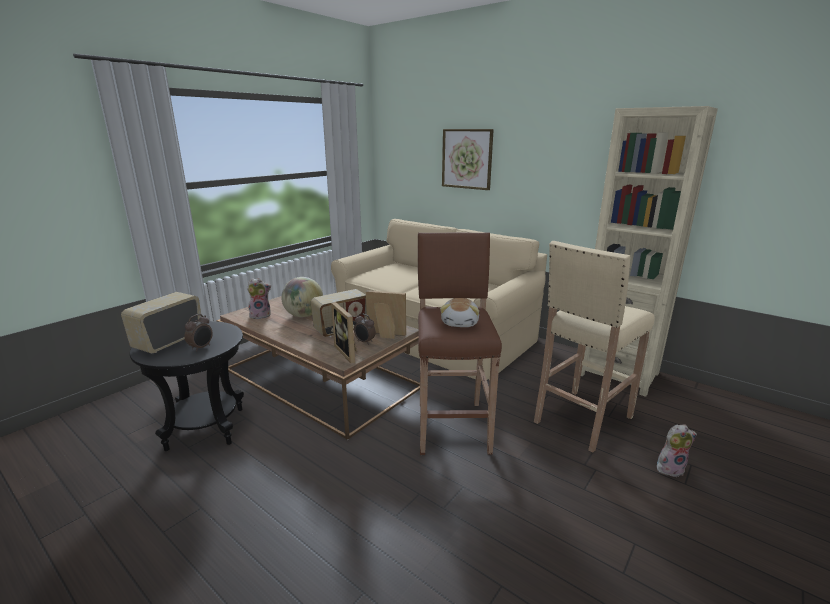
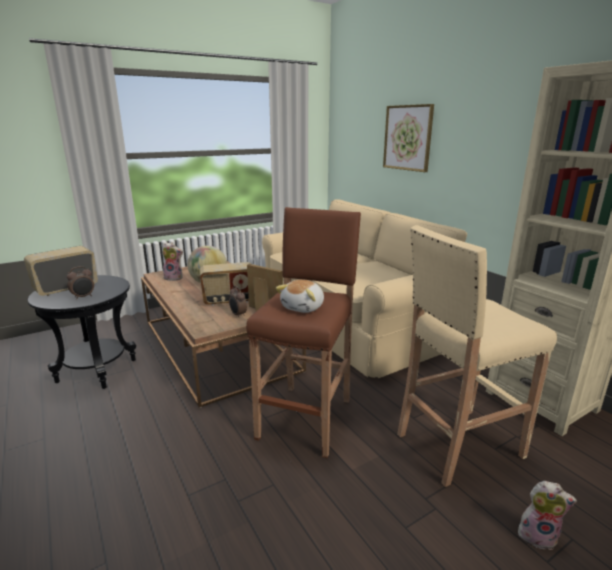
camera: 20 degrees right, 0 degrees up
picture frame [331,302,357,363] -> none

